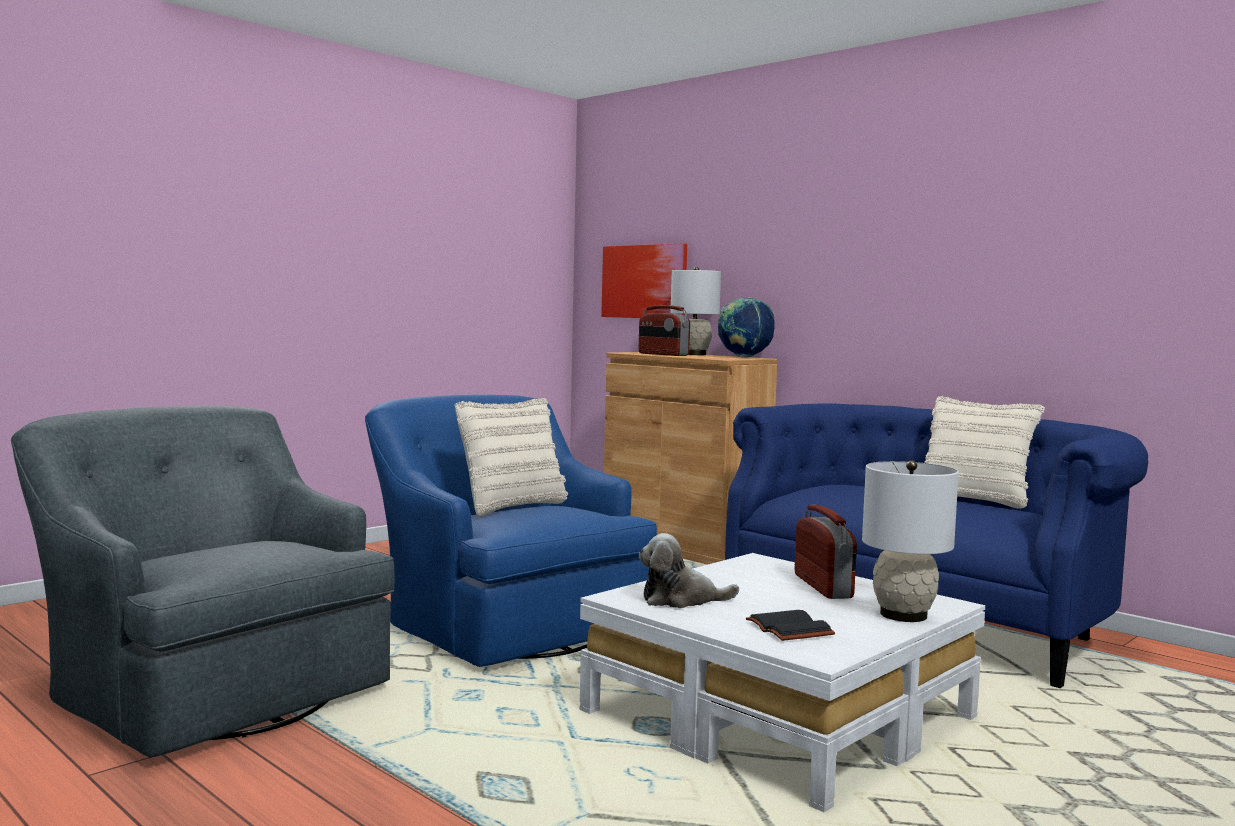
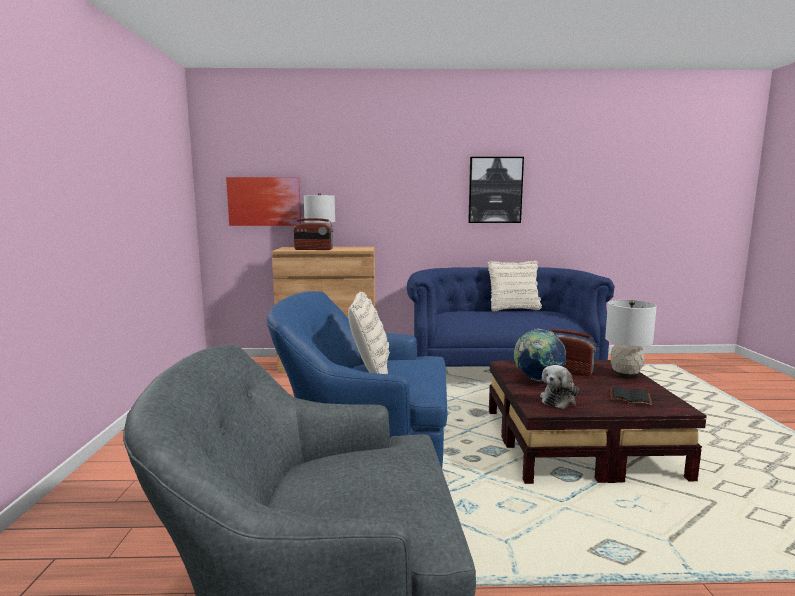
camera: 45 degrees left, 5 degrees up
white coffee table [580,553,985,812] -> brown coffee table [489,360,707,484]
globe [718,297,775,358] -> globe moved to [514,329,566,382]
none -> picture [468,157,524,223]

